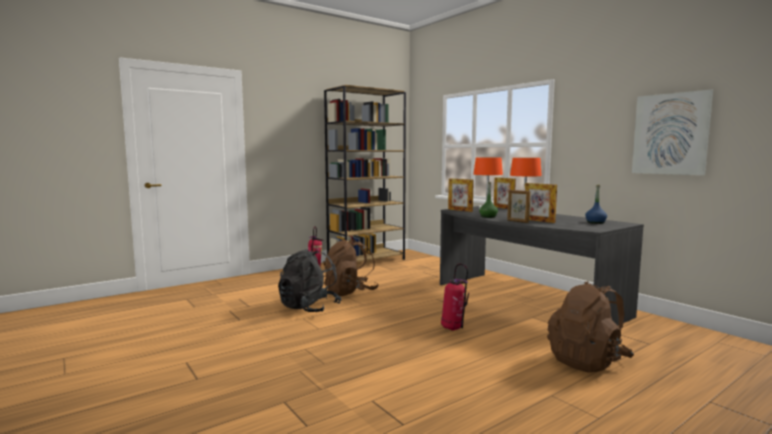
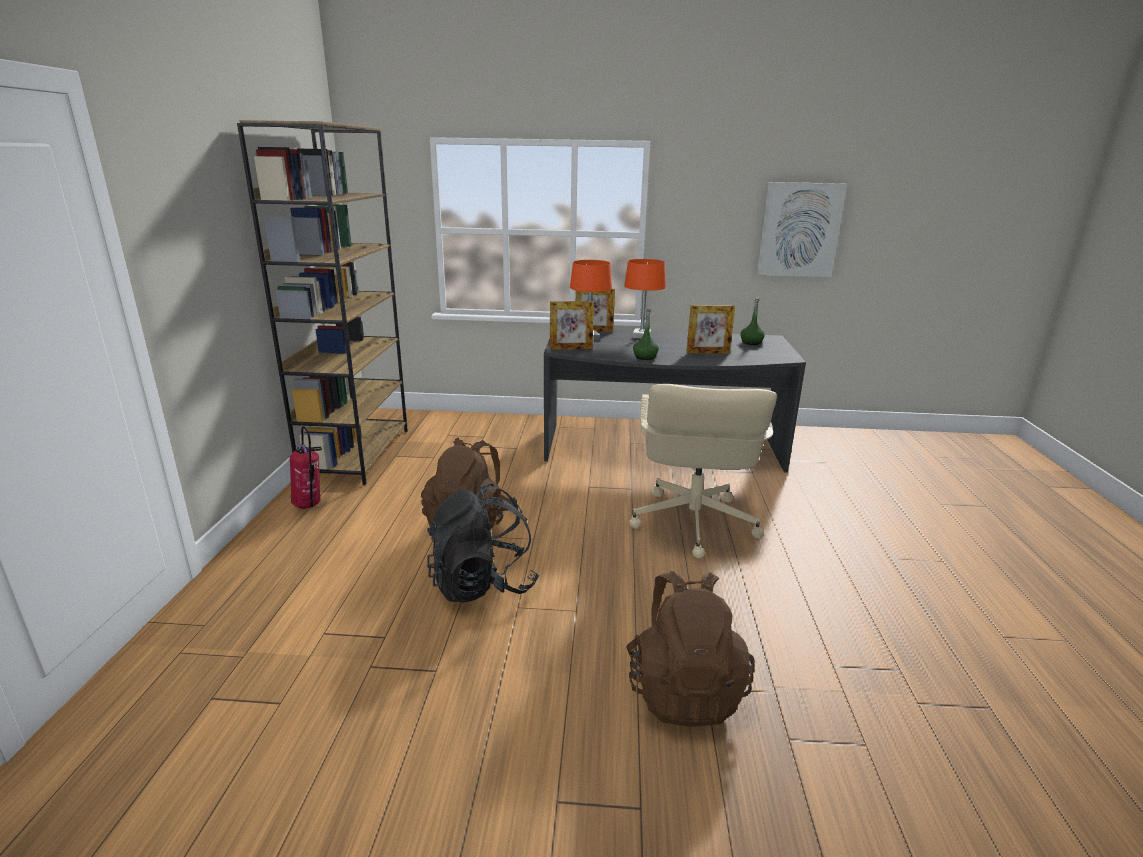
camera: 50 degrees left, 15 degrees up
fire extinguisher [441,263,469,331] -> beige office chair [629,384,777,559]
picture frame [507,190,530,223] -> none
brown backpack [547,281,634,373] -> brown backpack moved to [626,571,755,727]
blue bottle [585,185,607,224] -> green bottle [740,298,765,345]

